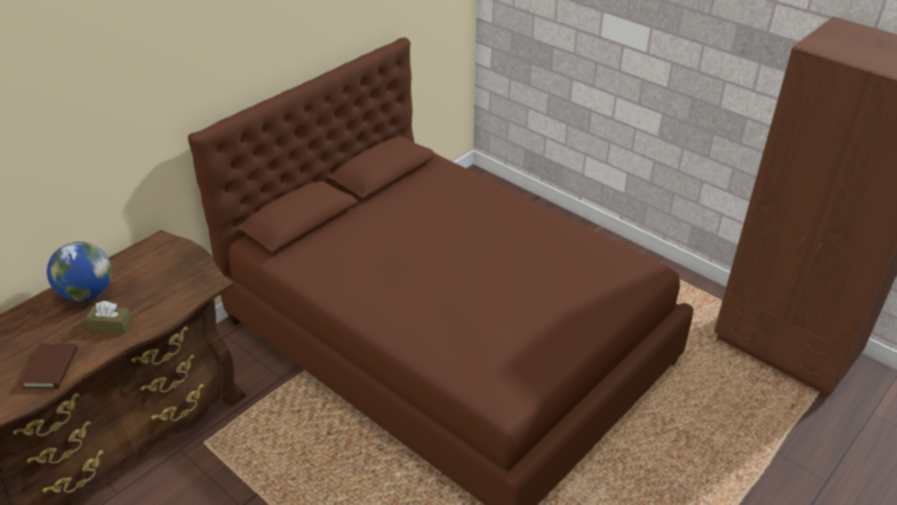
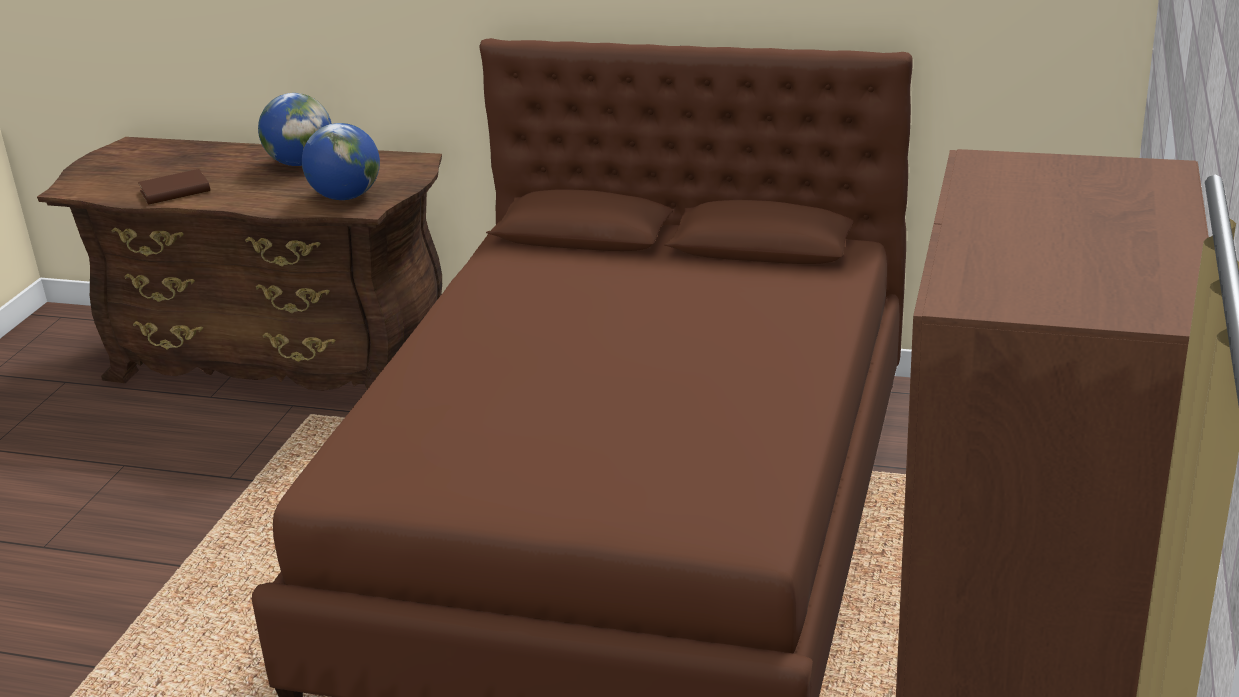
camera: 65 degrees right, 10 degrees down
brown tissue box [85,301,132,333] -> none
none -> globe [302,123,380,200]

